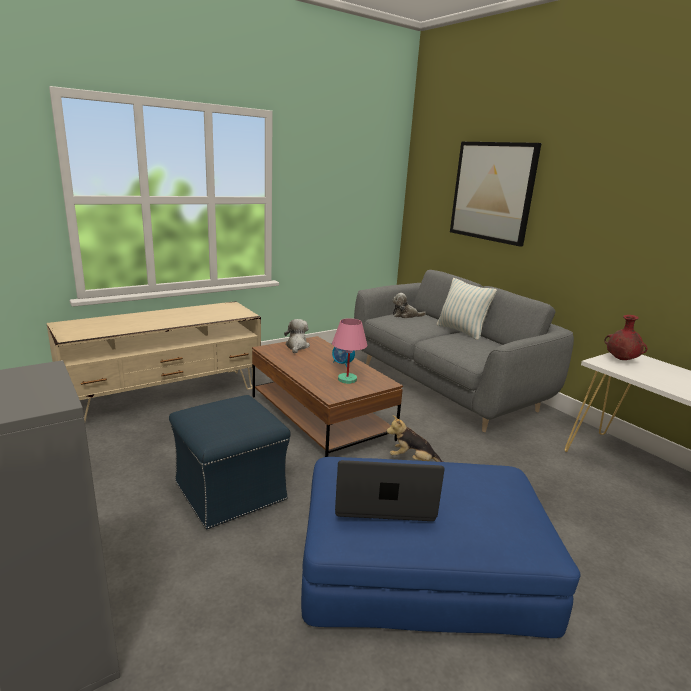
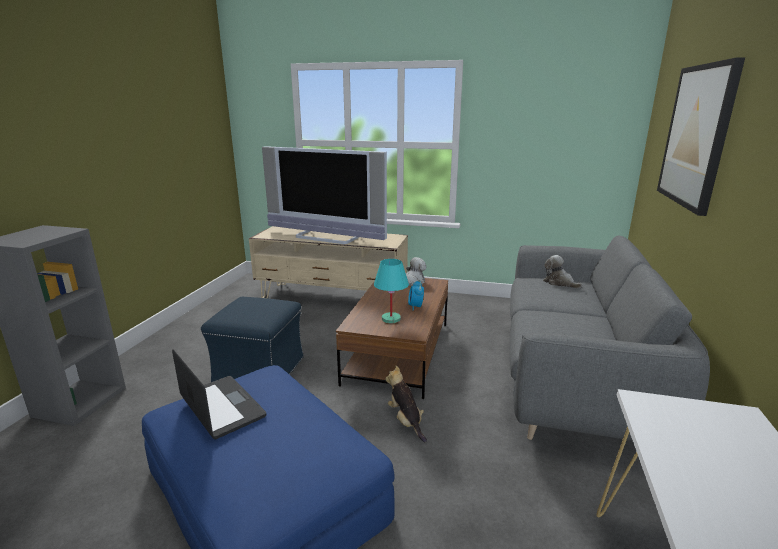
camera: 50 degrees right, 0 degrees up
pink table lamp [332,318,367,384] -> turquoise table lamp [374,259,409,323]
pillow [437,278,497,340] -> none
red vase [604,315,647,360] -> none
none -> television [262,146,387,244]

